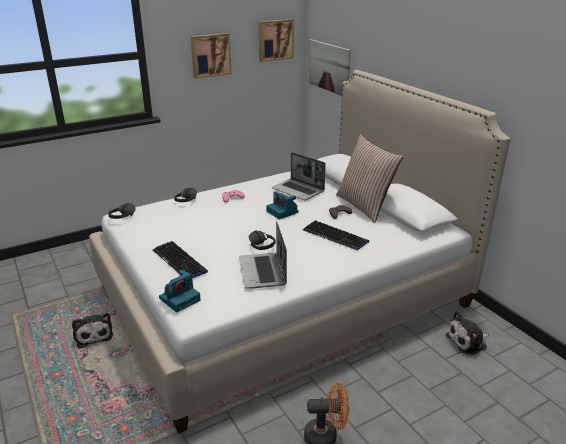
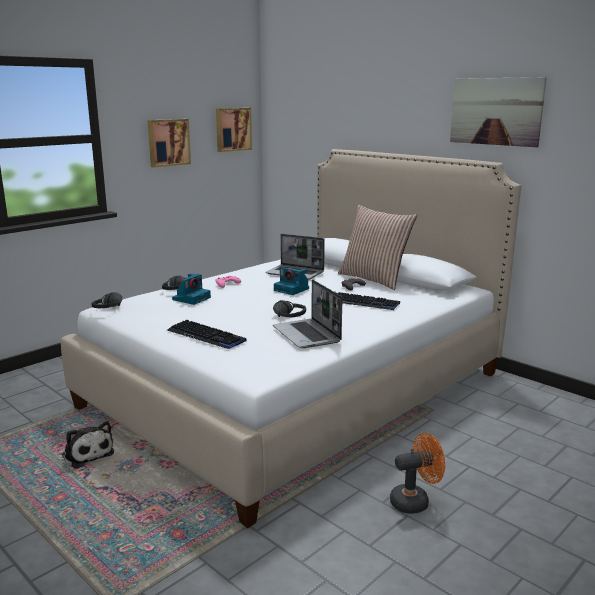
camera: 15 degrees left, 10 degrees down
camera [159,270,201,312] -> camera moved to [172,273,211,305]
picture [309,39,351,96] -> picture moved to [450,77,547,147]
plush toy [445,311,489,355] -> none

